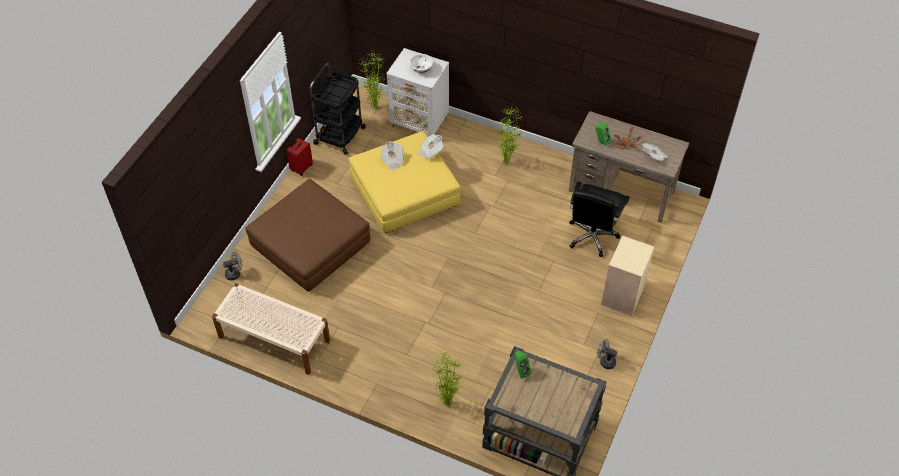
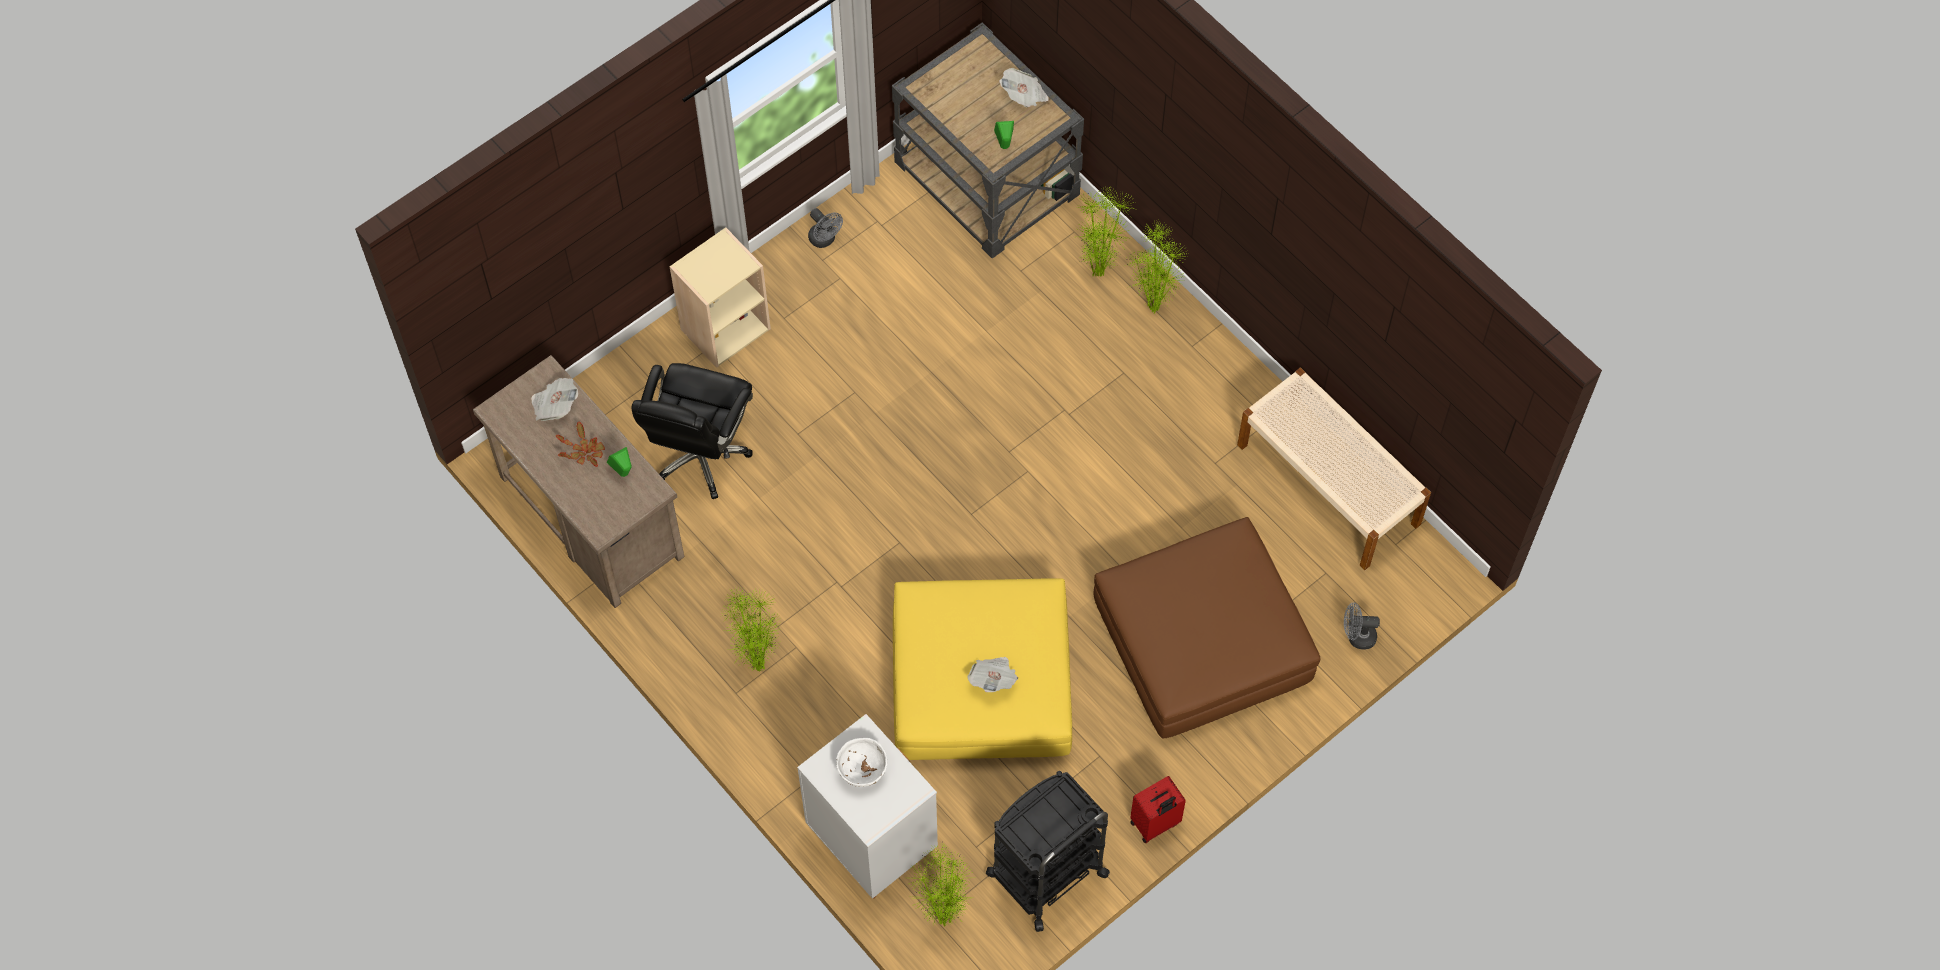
camera: 155 degrees left, 10 degrees up
newspaper [418,134,443,159] -> newspaper moved to [999,68,1049,107]
black office chair [569,181,630,257] -> black office chair turned 150 degrees clockwise [632,363,753,499]
none -> potted plant [1127,220,1187,314]

